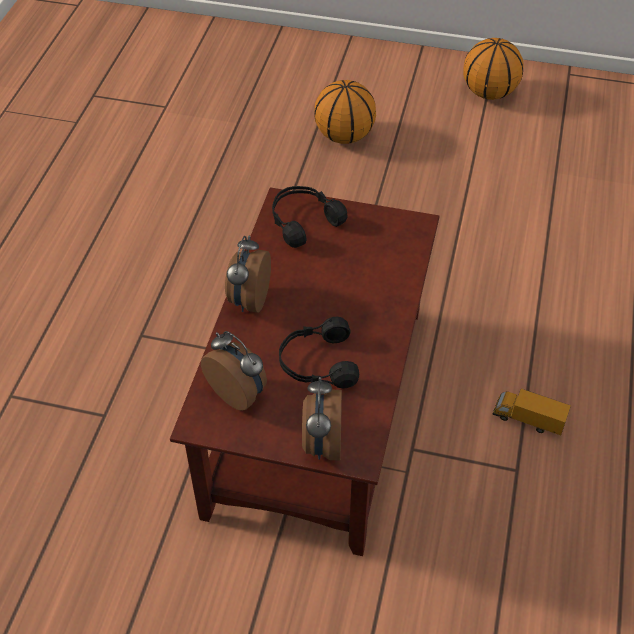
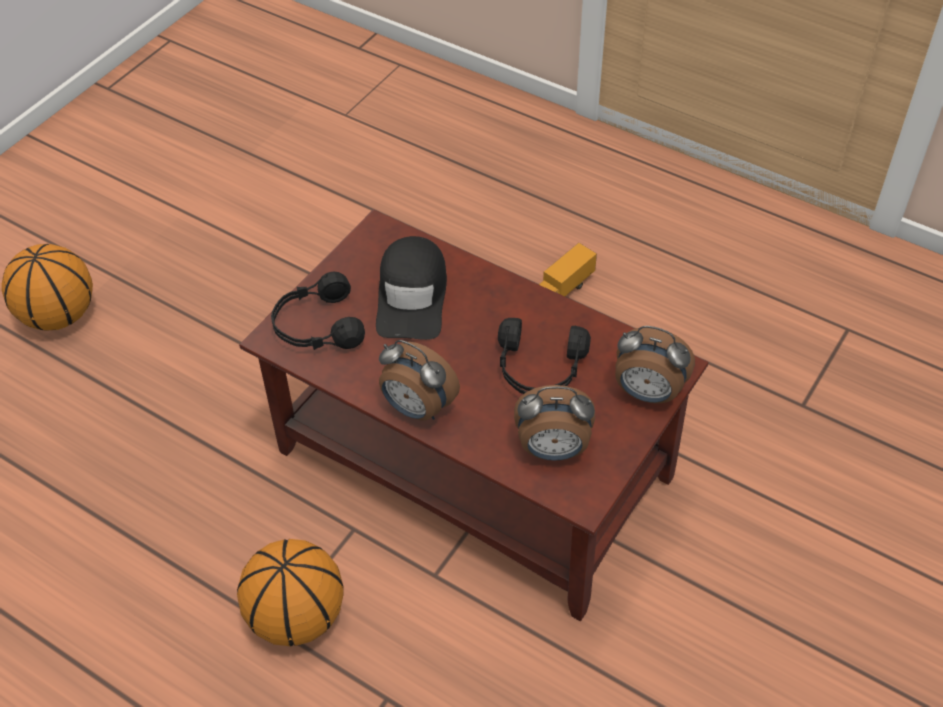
camera: 70 degrees left, 0 degrees up
alarm clock [201,331,267,411] -> alarm clock turned 150 degrees counterclockwise [514,385,595,461]
basketball [463,38,524,100] -> basketball moved to [237,539,344,646]
none -> black cap [376,236,447,340]

